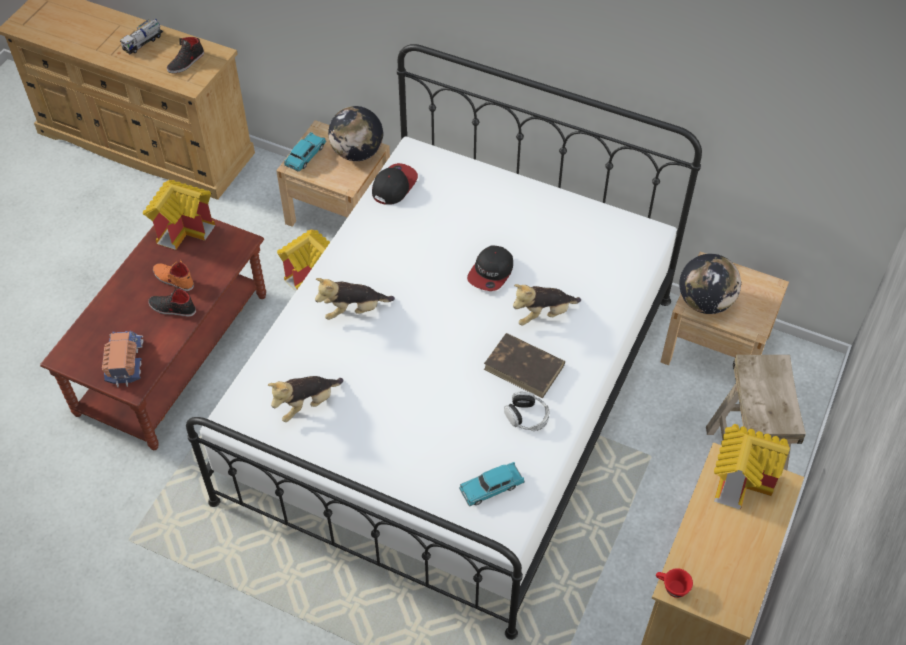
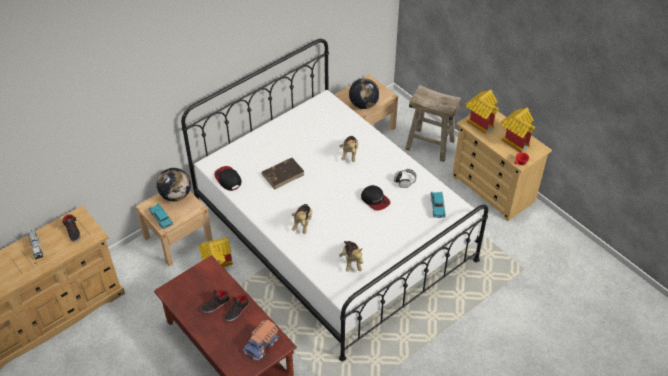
camera: 65 degrees left, 5 degrees down
toy truck [102,331,144,387] -> toy truck turned 75 degrees counterclockwise [243,320,279,361]
toy house [143,180,215,250] -> toy house moved to [501,107,535,152]
orange shoe [153,260,194,291] -> black shoe [201,290,229,313]
cap [467,246,513,291] -> cap moved to [361,185,390,211]
brown book [484,333,565,399] -> brown book moved to [262,158,304,190]

